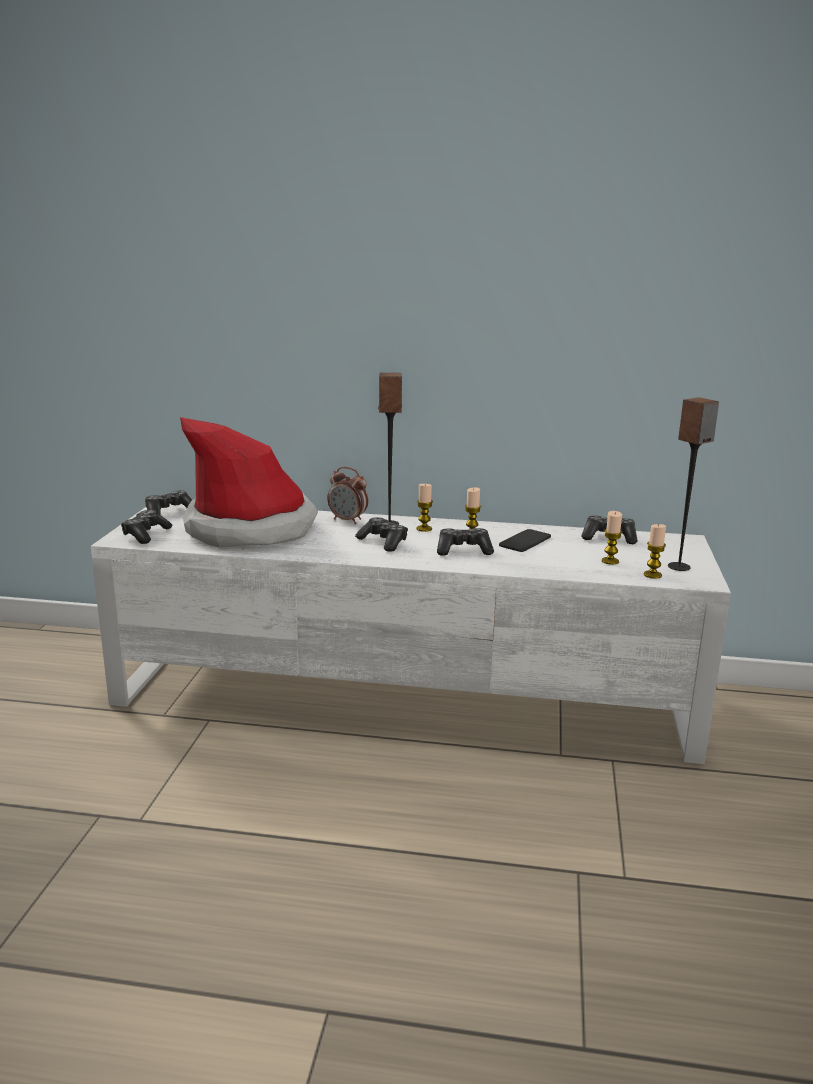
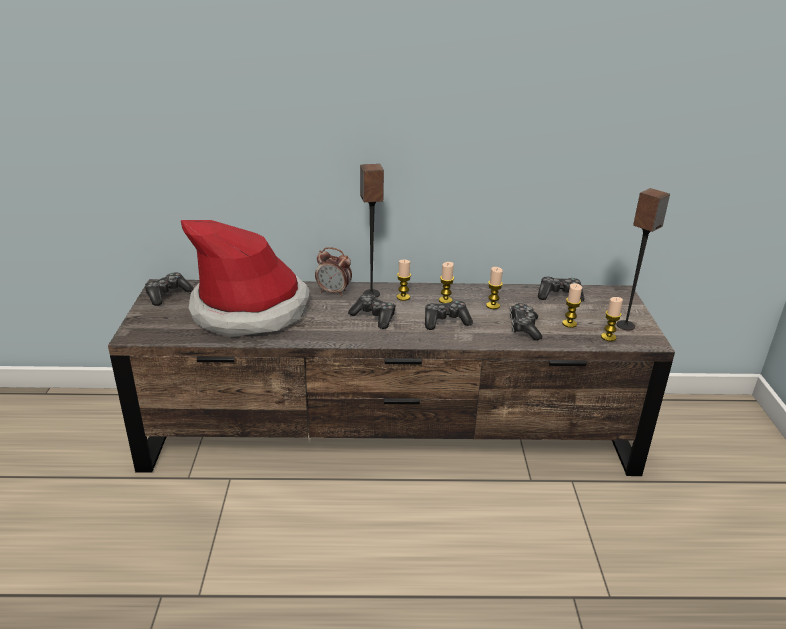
camera: 10 degrees left, 10 degrees up
white tv stand [91,504,731,764] -> brown tv stand [108,279,675,476]
game controller [121,510,172,544] -> game controller moved to [510,303,542,341]
phone [499,529,551,552] -> candle [486,267,503,309]

